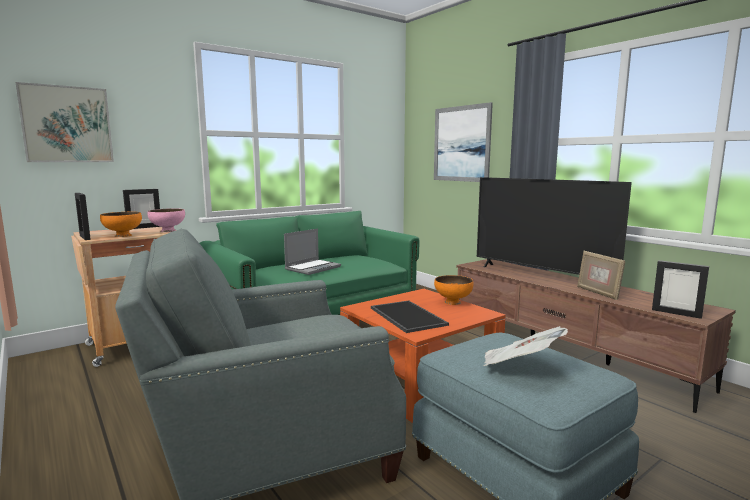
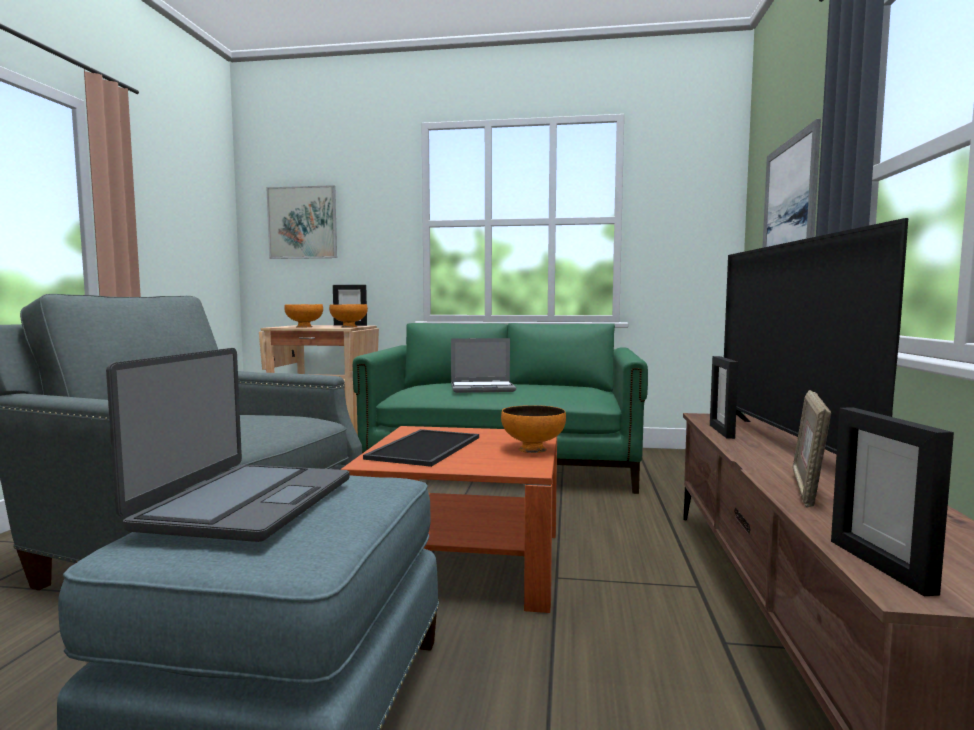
camera: 45 degrees right, 5 degrees down
picture frame [75,193,91,240] -> picture frame moved to [710,356,739,439]
pink bowl [148,208,185,232] -> orange bowl [329,304,368,328]
newspaper [484,326,568,366] -> laptop [106,348,350,542]

